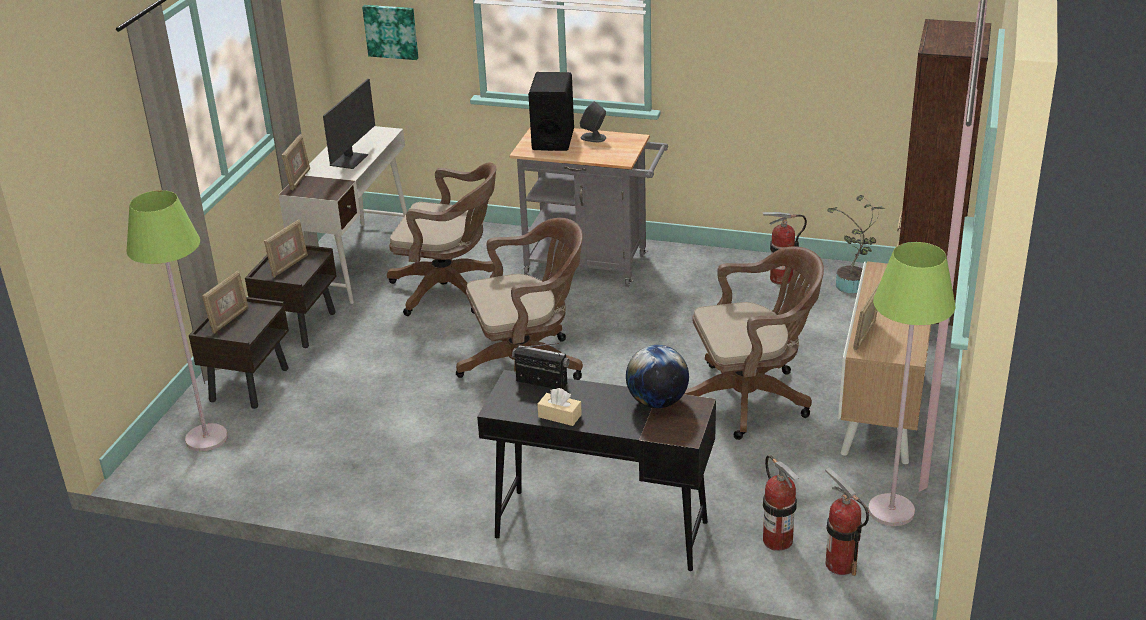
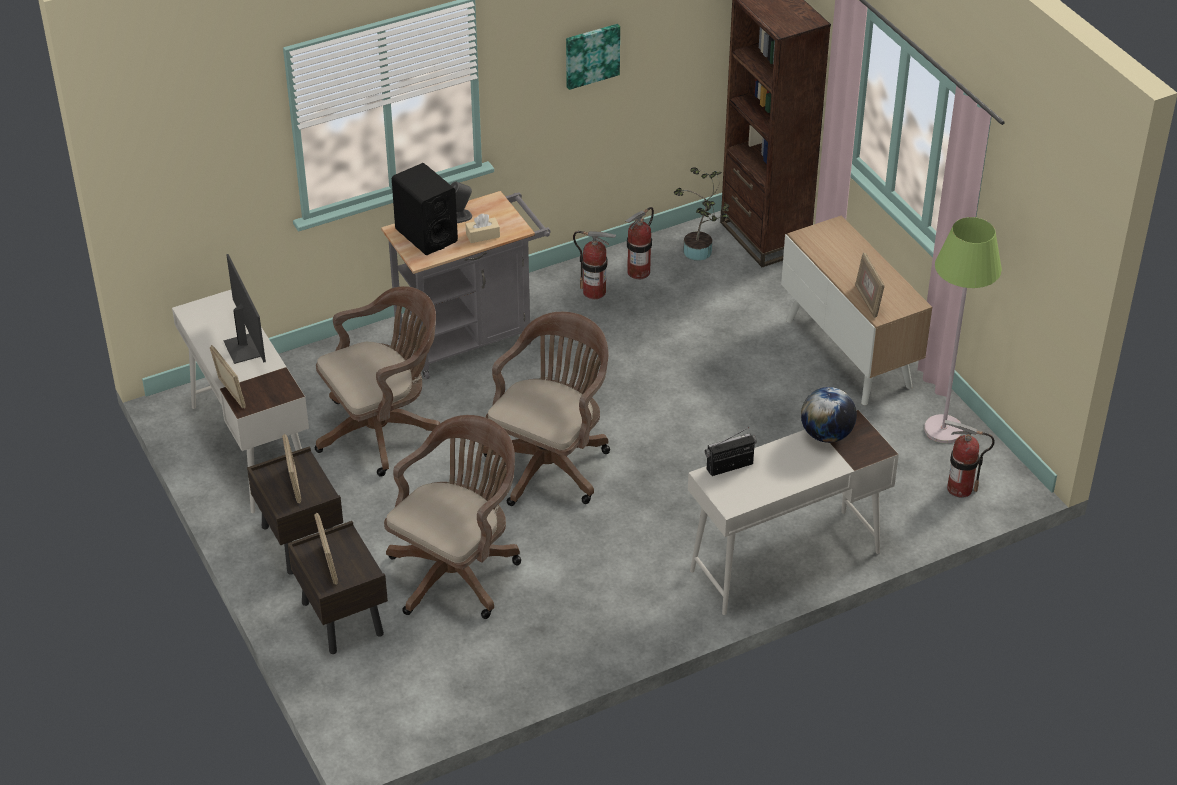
camera: 45 degrees left, 10 degrees up
green floor lamp [126,190,228,451] -> none
picture [362,5,418,60] -> picture moved to [566,24,620,90]
black desk [477,370,716,571] -> white desk [688,410,899,615]
beige tissue box [537,388,582,426] -> beige tissue box moved to [466,214,500,243]
brown office chair [684,247,824,440] -> brown office chair moved to [384,415,521,619]
fire extinguisher [763,455,799,551] -> fire extinguisher moved to [573,231,616,299]

